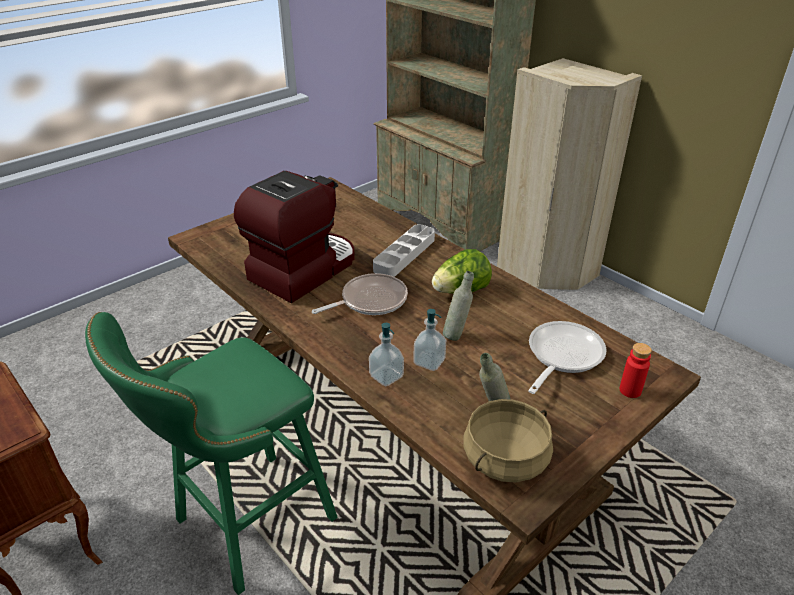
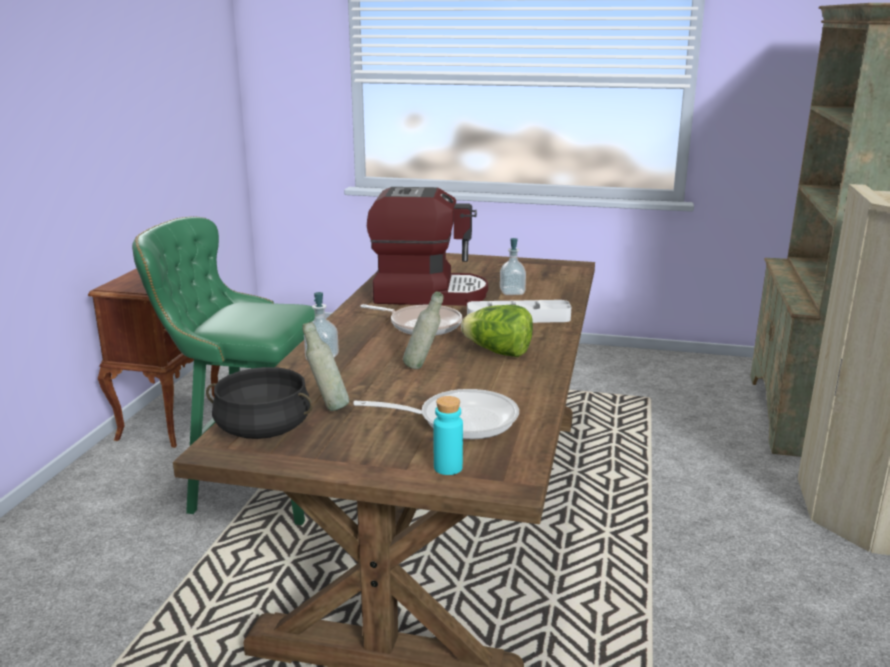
camera: 55 degrees right, 15 degrees down
soap dispenser [413,309,446,371] -> soap dispenser moved to [500,238,526,295]
beige cooking pot [463,399,553,482] -> black cooking pot [206,367,313,439]
red bottle [619,343,652,398] -> turquoise bottle [433,396,463,475]

